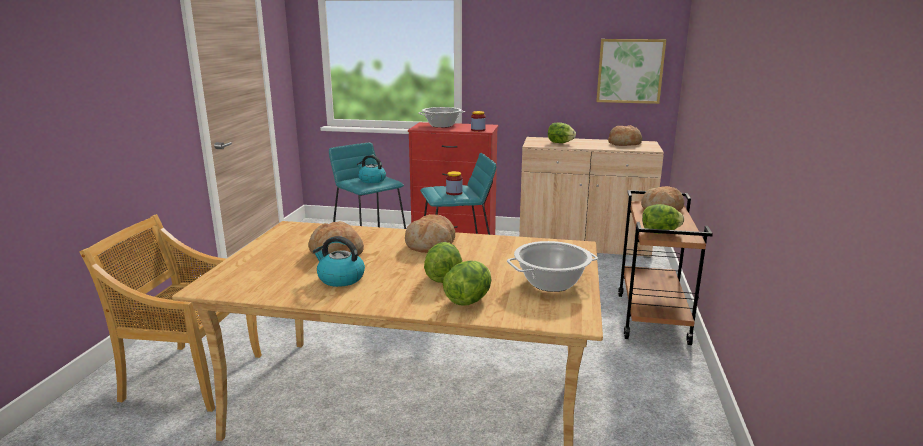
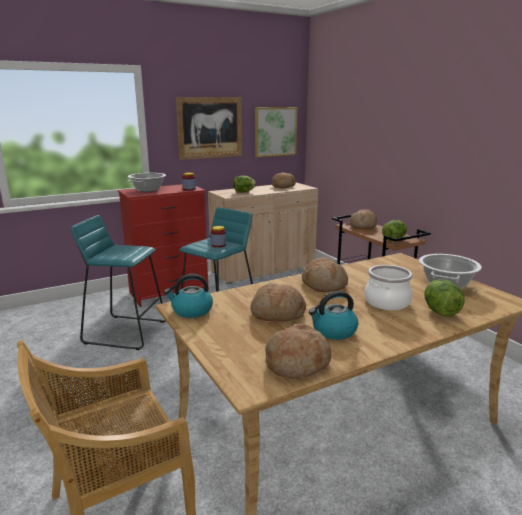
camera: 40 degrees left, 0 degrees up
kettle [357,155,386,183] -> kettle moved to [164,274,213,318]
lettuce [424,242,462,283] -> cooking pot [365,265,413,310]
none -> picture [176,97,242,160]
none -> bread [265,324,331,379]

